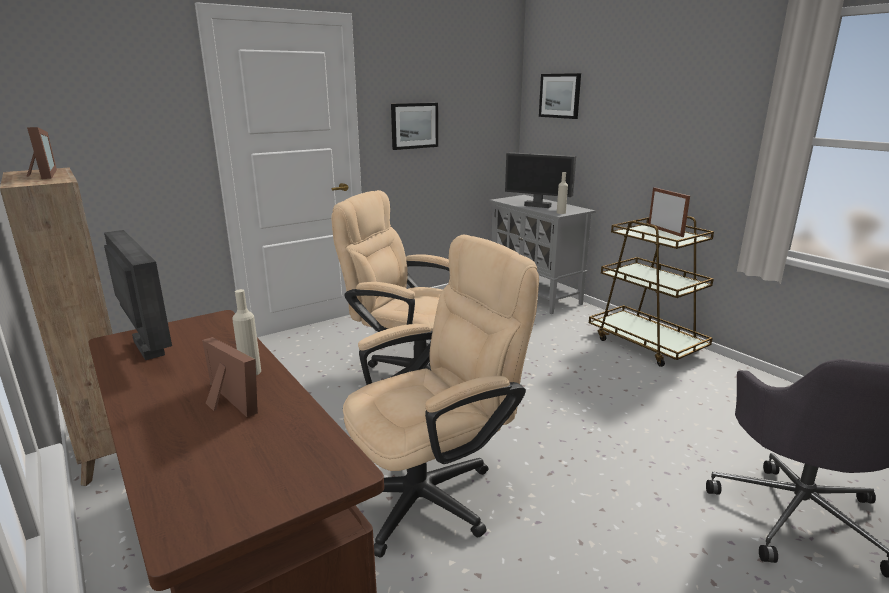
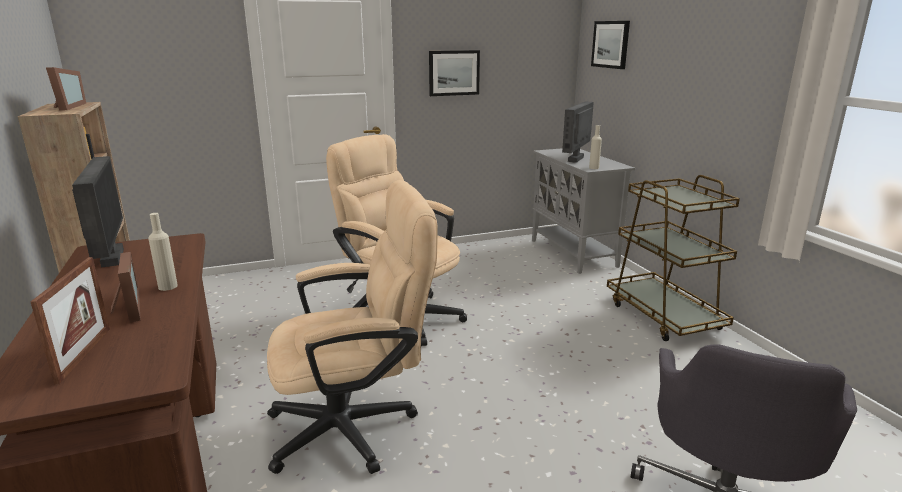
camera: 15 degrees right, 0 degrees up
monitor [505,152,576,208] -> monitor turned 75 degrees clockwise [562,102,594,163]
picture frame [648,187,690,237] -> picture frame moved to [31,257,110,384]

